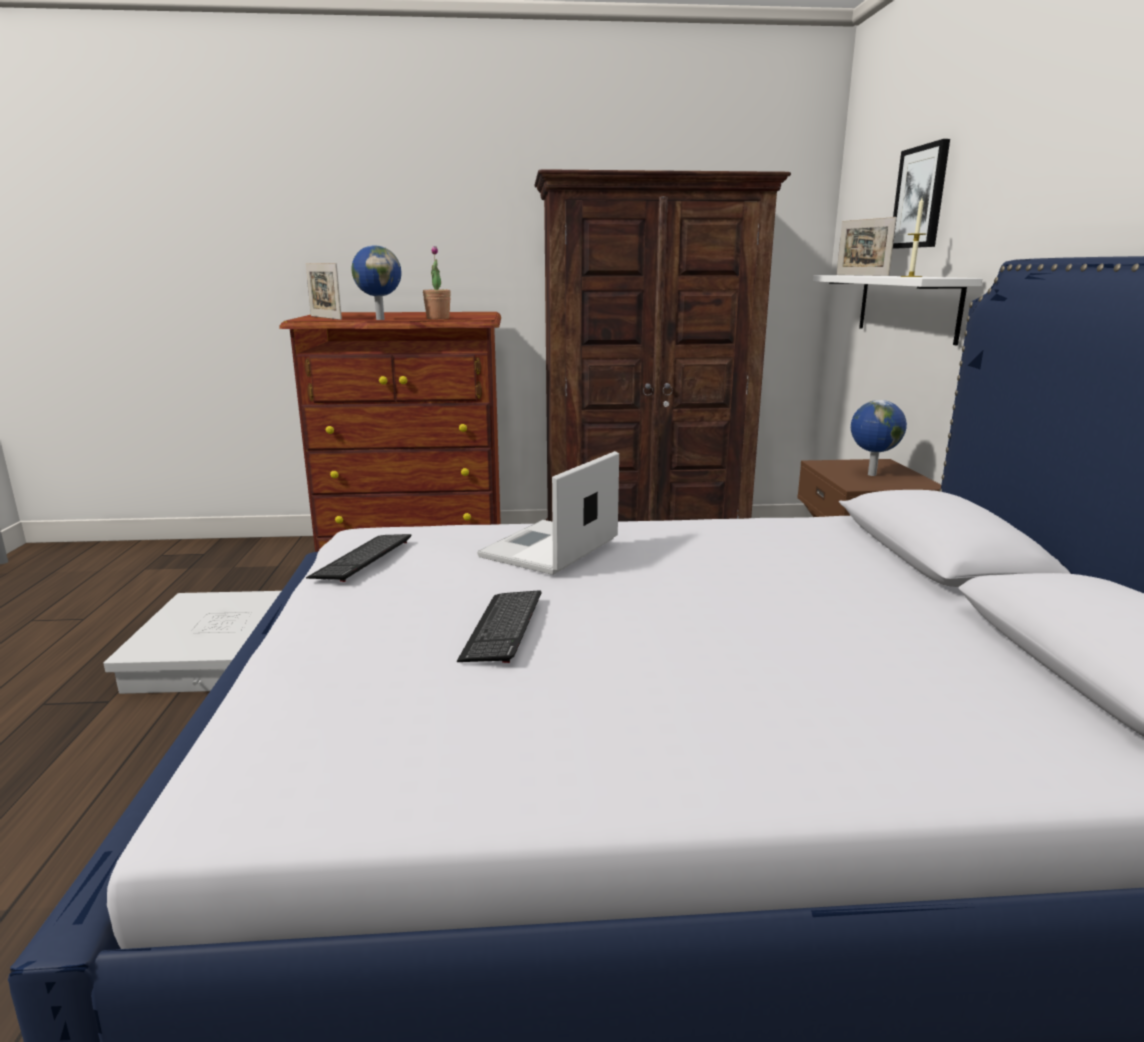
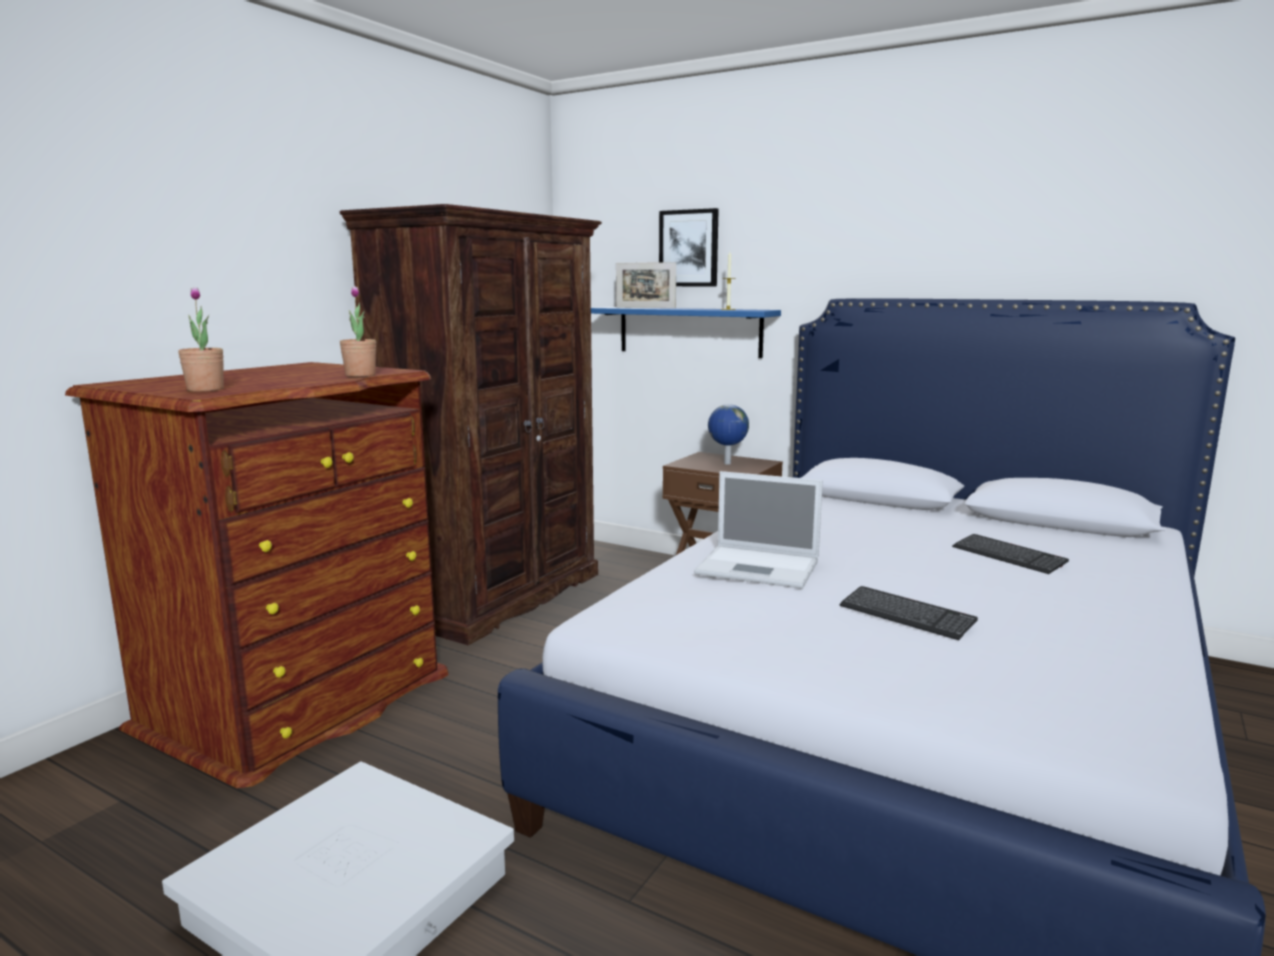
camera: 55 degrees left, 5 degrees down
picture frame [305,263,342,320] -> potted plant [178,287,224,392]
keyboard [306,534,411,582] -> keyboard moved to [952,534,1069,574]
globe [352,245,401,320] -> none
laptop [477,451,619,575] -> laptop turned 45 degrees counterclockwise [694,471,823,589]
white shelf [813,275,982,345] -> blue shelf [591,307,781,358]

